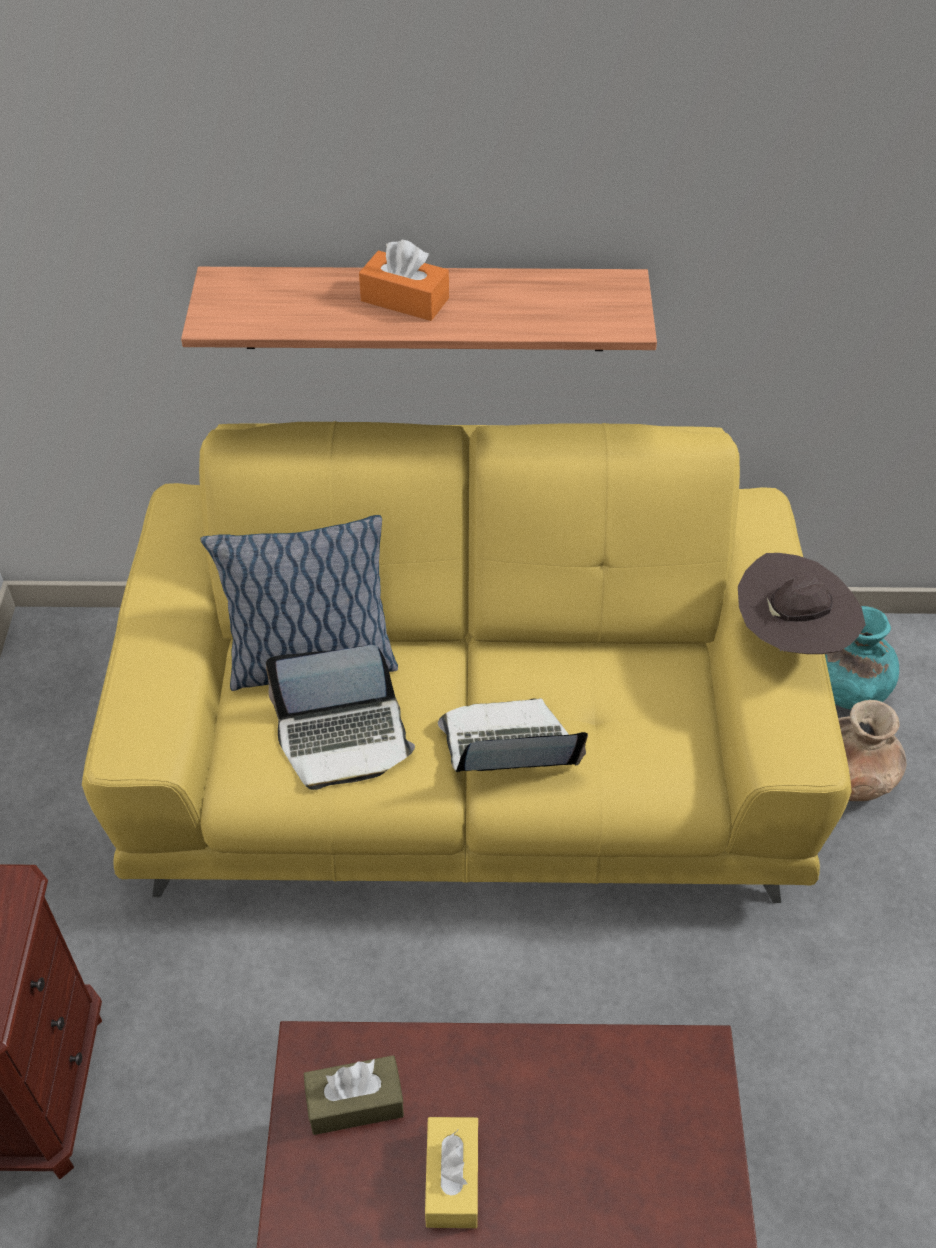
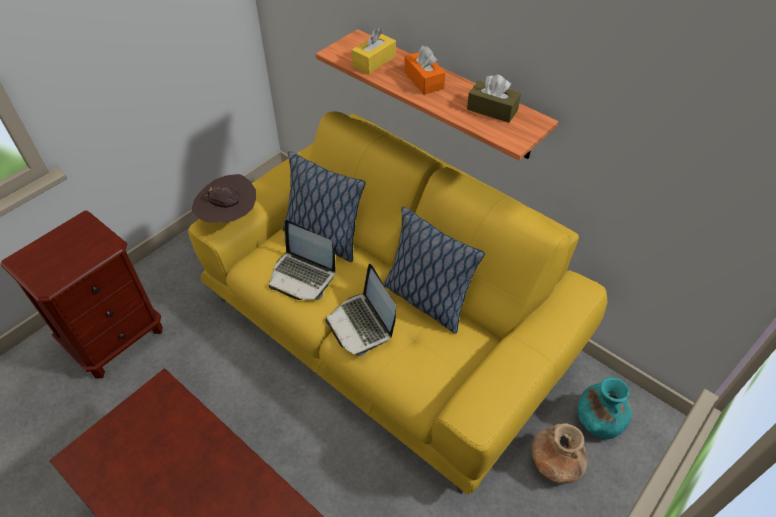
camera: 40 degrees right, 0 degrees up
brown tissue box [304,1055,404,1135] -> brown tissue box moved to [467,75,521,123]
yellow tissue box [425,1117,478,1228] -> yellow tissue box moved to [351,28,396,74]
laptop [438,698,588,772] -> laptop turned 150 degrees counterclockwise [325,264,396,356]
brown hat [738,553,866,654] -> brown hat moved to [191,174,256,223]
none -> pillow [383,206,485,334]

